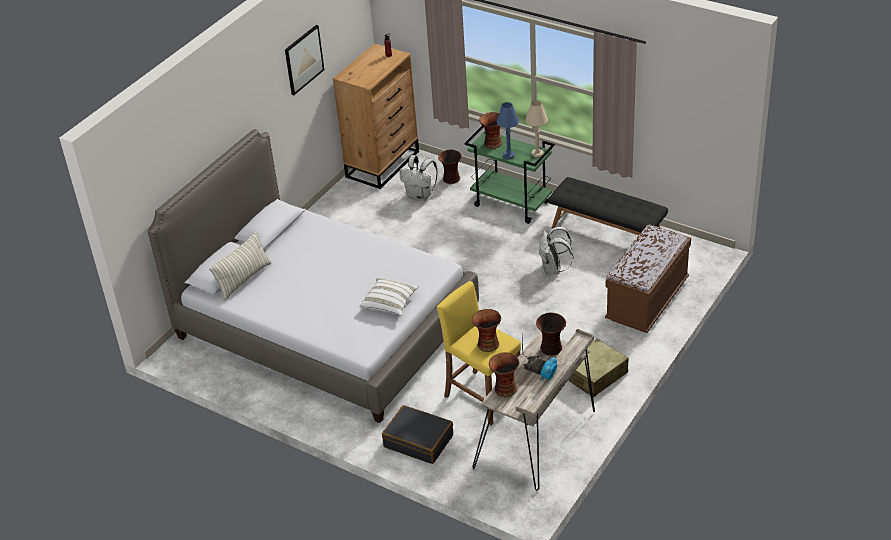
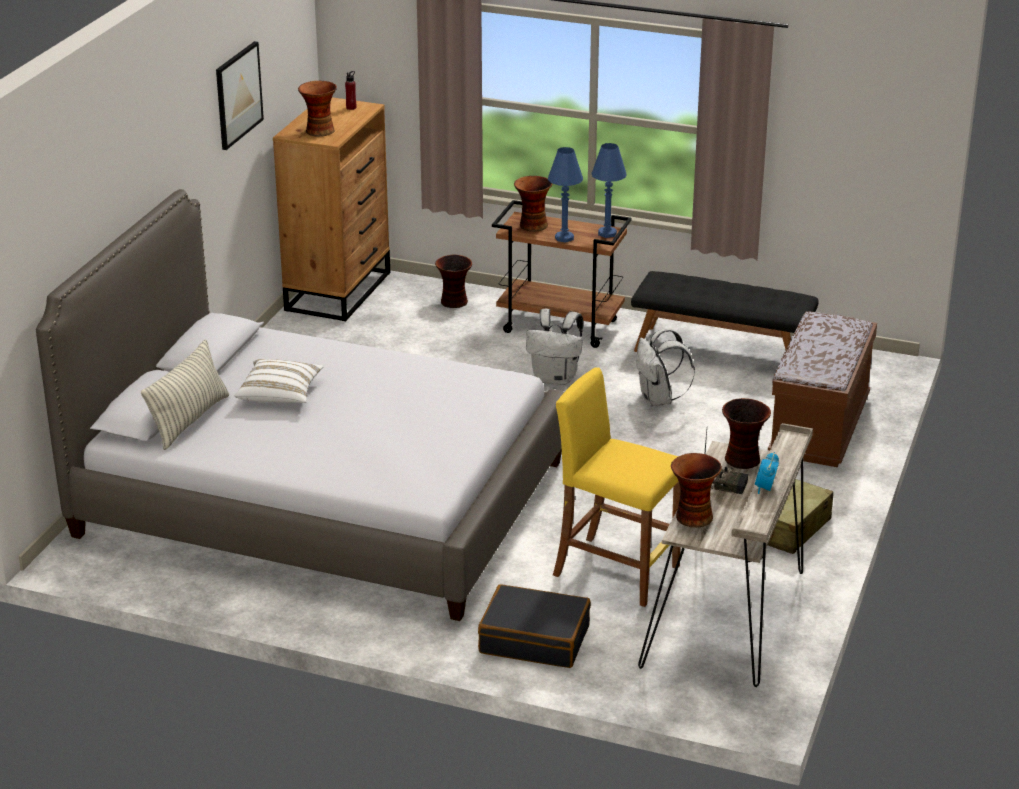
camera: 15 degrees left, 10 degrees down
white pillow [359,278,419,316] -> white pillow moved to [235,359,323,403]
white backpack [400,155,438,201] -> white backpack moved to [526,309,583,385]
green cart [464,125,555,224] -> brown cart [492,200,632,348]
vase [472,309,501,352] -> vase moved to [298,81,337,137]
beige table lamp [526,100,548,158] -> blue table lamp [591,143,627,238]

